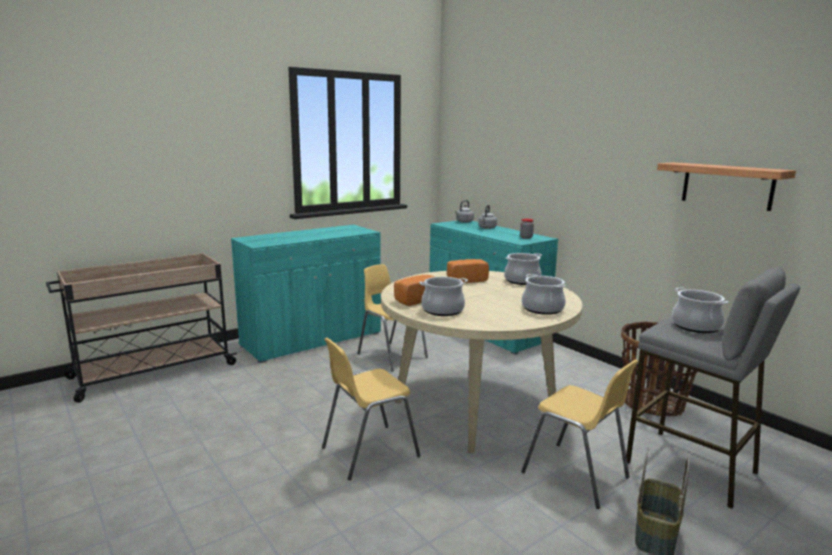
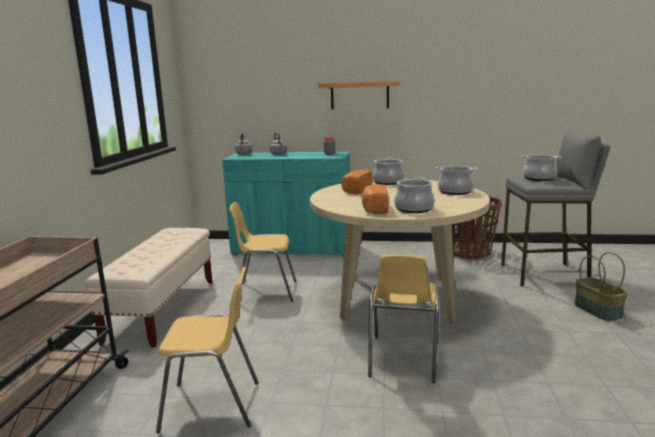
camera: 45 degrees left, 0 degrees up
turquoise cabinet [231,225,381,363] -> beige bench [85,228,212,348]
yellow chair [521,359,639,509] -> yellow chair moved to [156,267,259,433]
shelf [657,162,796,211] -> shelf moved to [318,81,399,109]

